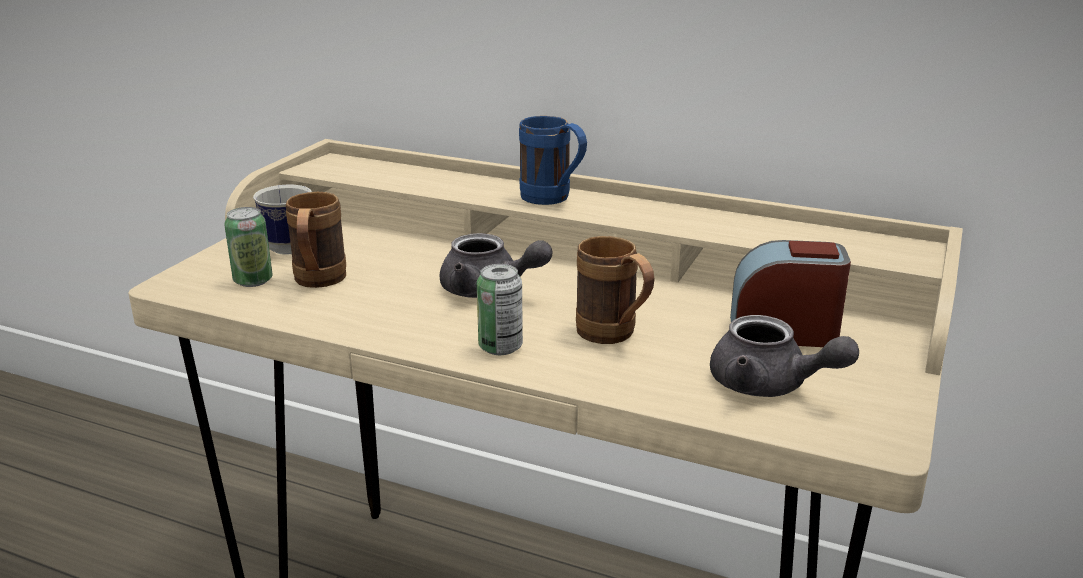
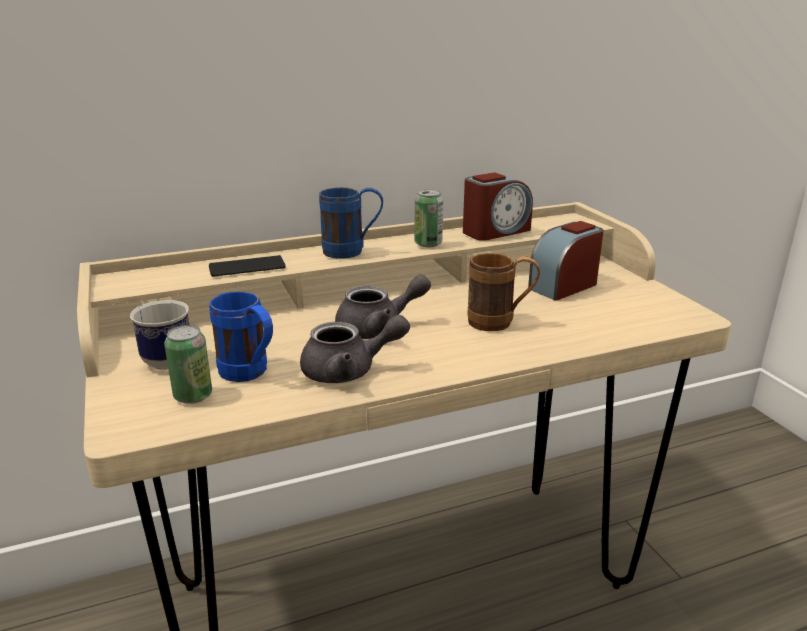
camera: 45 degrees left, 0 degrees up
brown mug [286,192,346,288] -> blue mug [209,291,273,382]
can [477,264,523,355] -> can moved to [414,189,443,247]
grey teapot [710,315,859,397] -> grey teapot moved to [300,315,410,383]
none -> phone [209,255,286,277]
none -> alarm clock [463,172,533,241]

